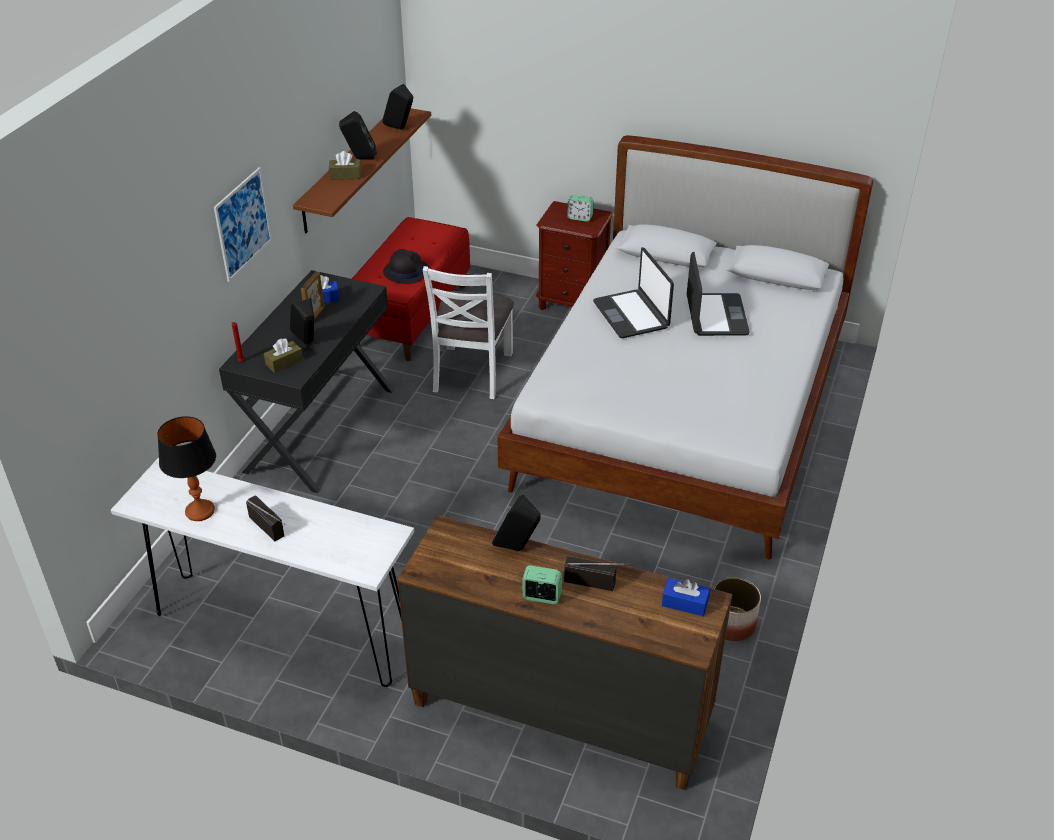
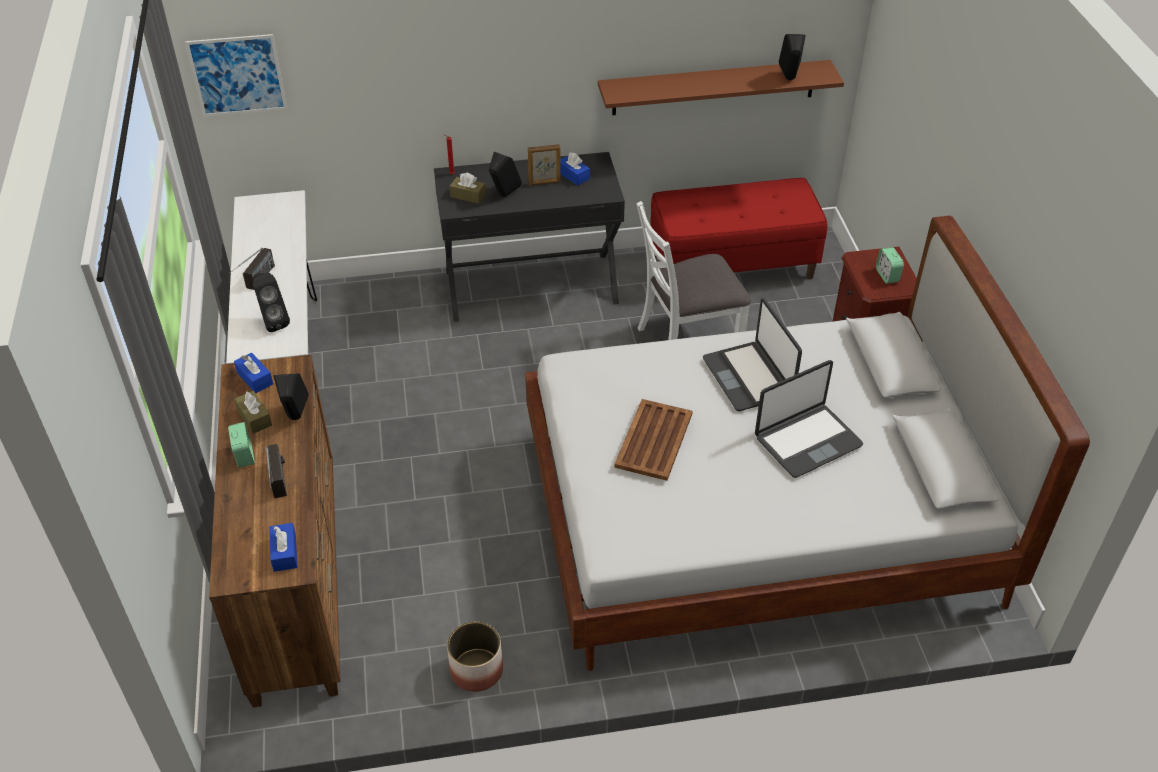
camera: 60 degrees right, 5 degrees up
table lamp [157,416,216,521] -> none
picture [214,167,272,282] -> picture moved to [185,34,287,117]
brown tissue box [329,151,361,180] -> brown tissue box moved to [234,391,272,434]
black speaker [339,111,377,160] -> black speaker moved to [253,273,290,332]
black hat [383,249,429,284] -> none
laptop [593,247,674,338] -> laptop turned 60 degrees counterclockwise [703,298,802,411]
none -> blue tissue box [234,353,273,393]
none -> brown tray [614,399,693,481]

